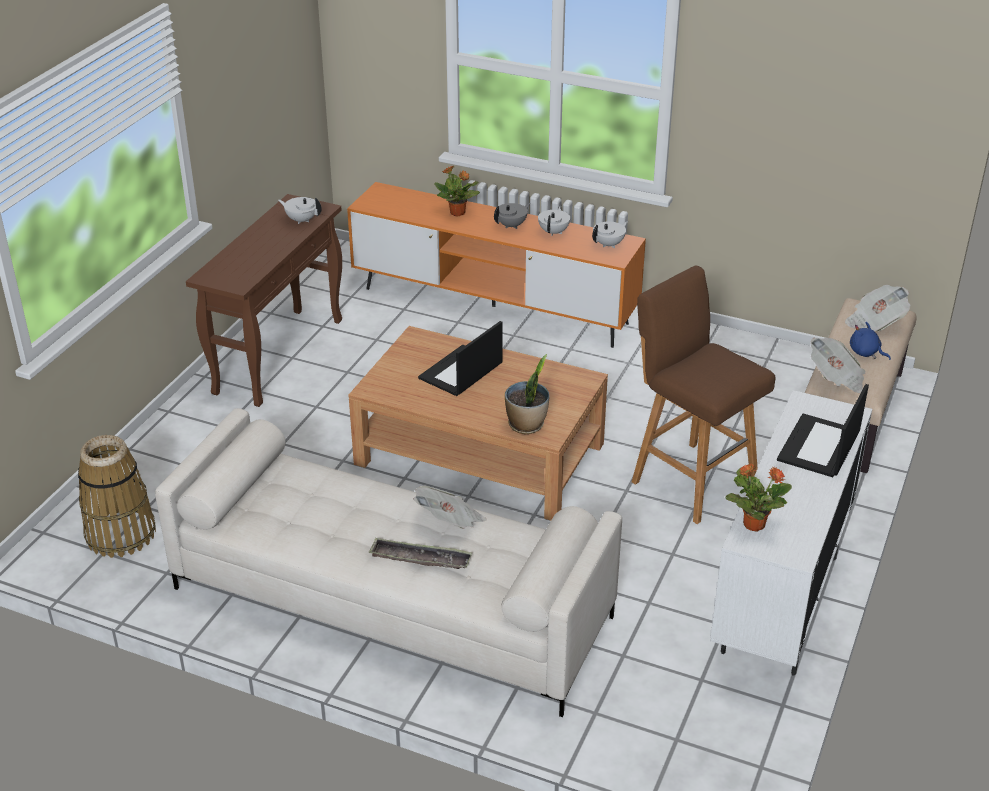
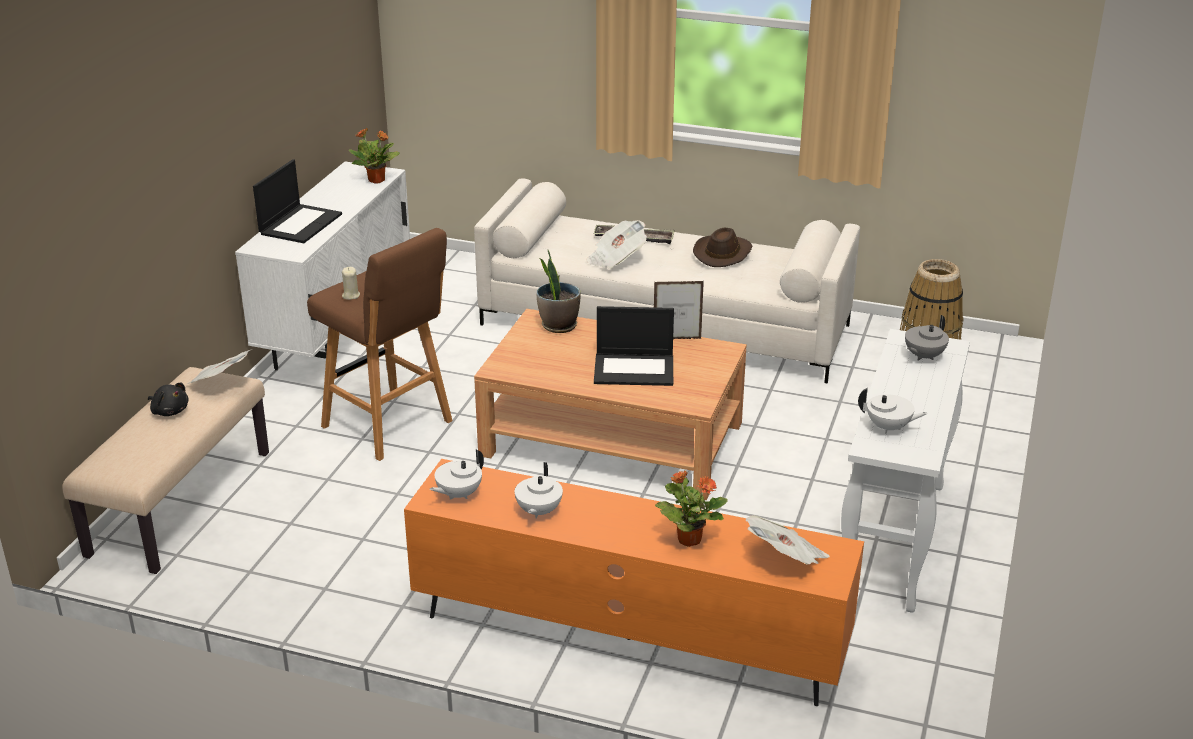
camera: 175 degrees right, 5 degrees down
brown console table [186,194,342,407] -> white console table [841,329,970,613]
laptop [418,321,503,396] -> laptop turned 60 degrees clockwise [594,306,674,386]
grey teapot [494,203,531,229] -> grey teapot moved to [905,315,949,361]
newspaper [845,285,911,331] -> newspaper moved to [746,515,830,565]
blue plush toy [850,322,891,360] -> black plush toy [148,383,188,416]
none -> beige candle [342,267,360,300]
none -> picture frame [654,281,704,339]
none -> brown hat [693,228,752,267]

